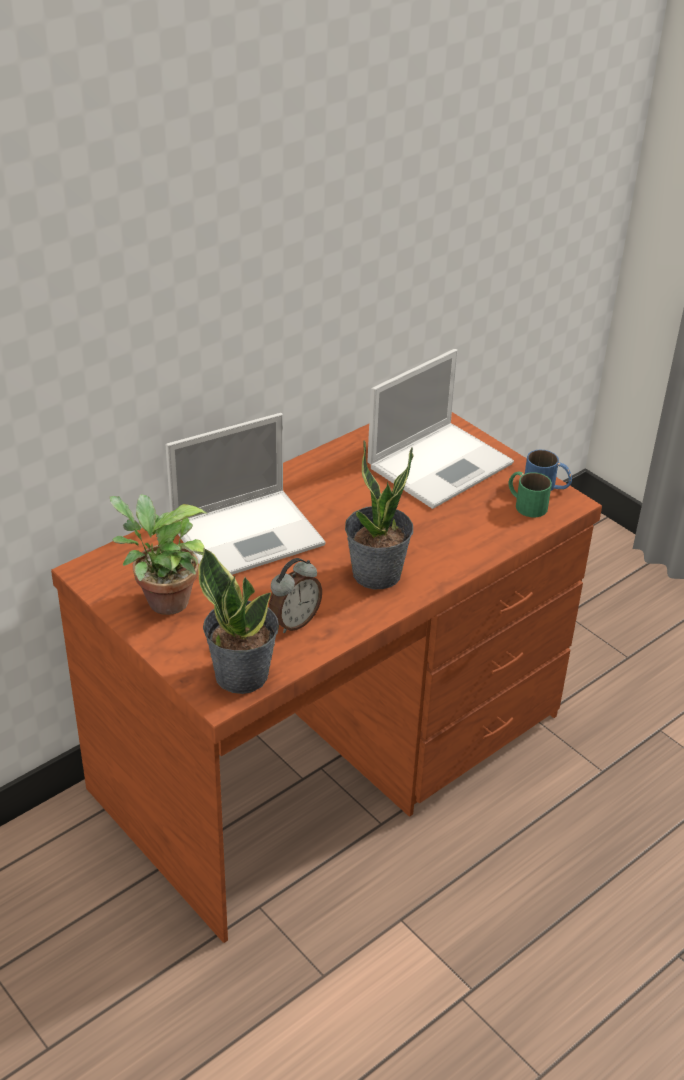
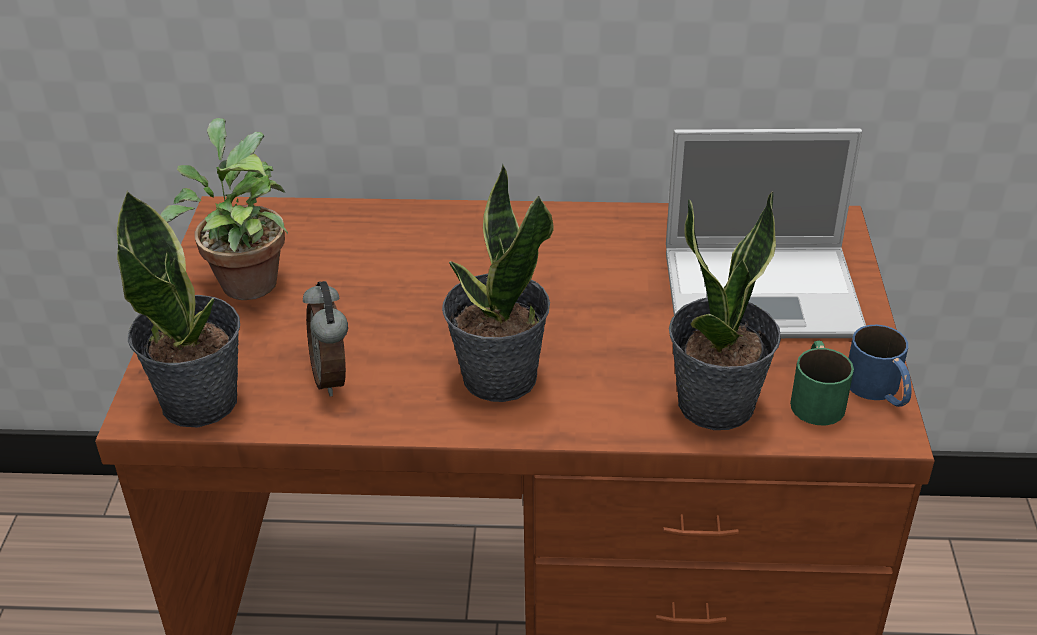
camera: 45 degrees right, 0 degrees up
laptop [165,413,326,575] -> none
alarm clock [269,558,322,633] -> alarm clock turned 75 degrees clockwise [303,281,348,397]
none -> potted plant [669,191,781,430]

